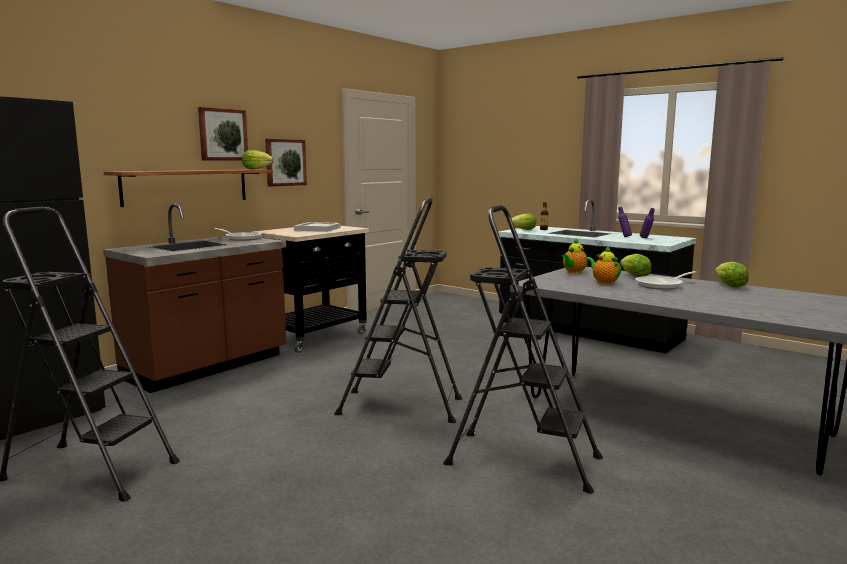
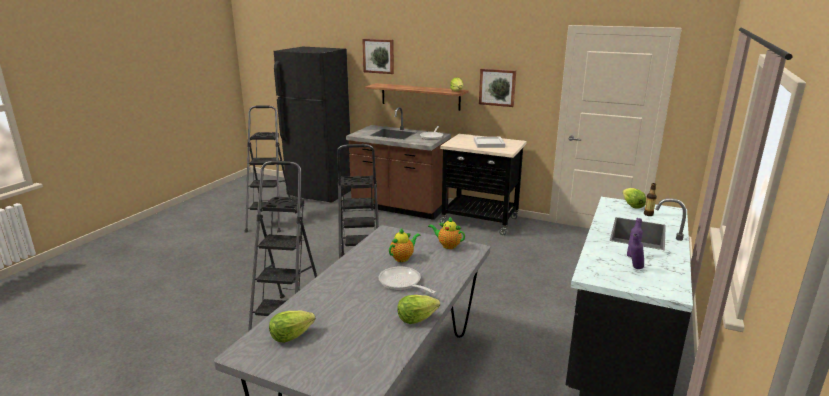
camera: 75 degrees right, 10 degrees up
picture [198,107,248,161] -> picture moved to [362,39,394,74]
lettuce [620,254,651,277] -> lettuce moved to [269,310,316,343]

